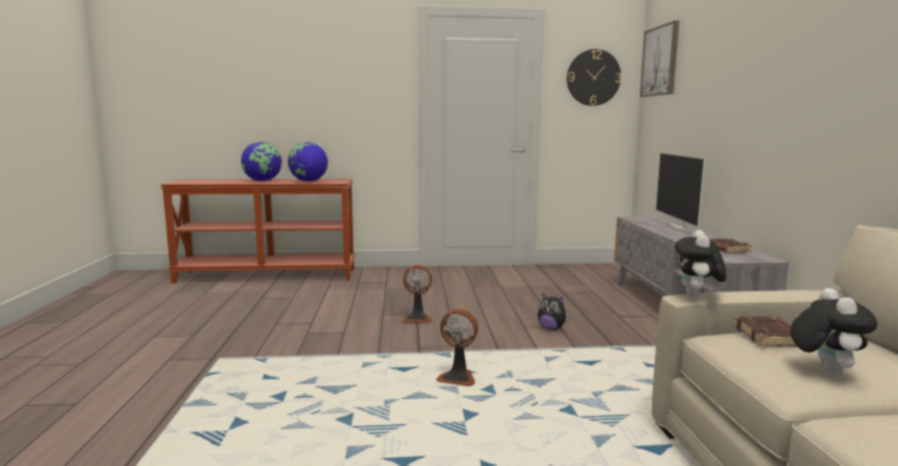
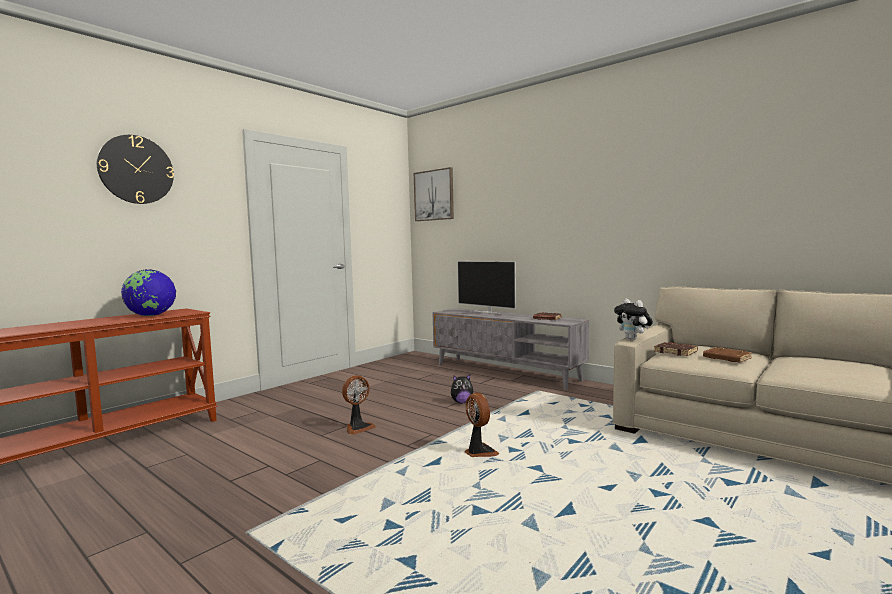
camera: 45 degrees left, 5 degrees down
globe [241,142,282,181] -> none
fan [436,309,478,387] -> fan turned 90 degrees counterclockwise [465,392,500,457]
wall clock [567,49,621,106] -> wall clock moved to [97,135,174,204]
plush toy [790,288,877,375] -> brown book [703,347,752,363]

